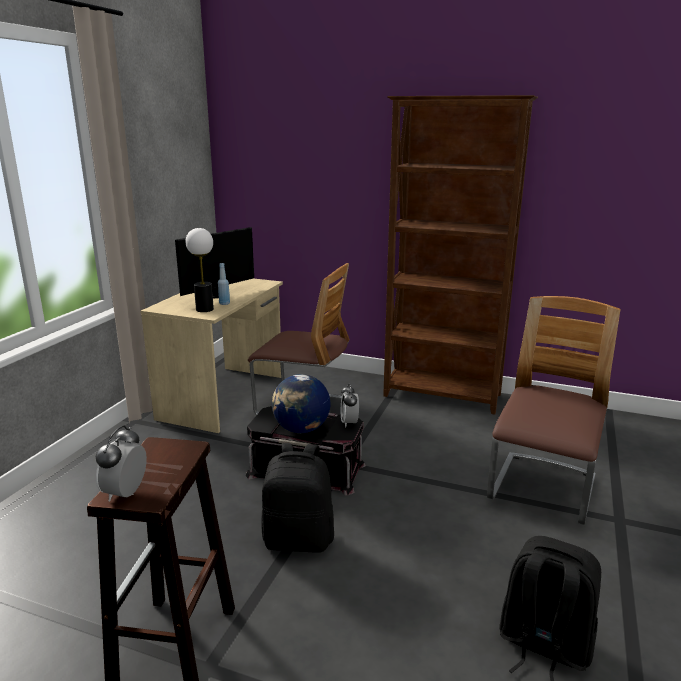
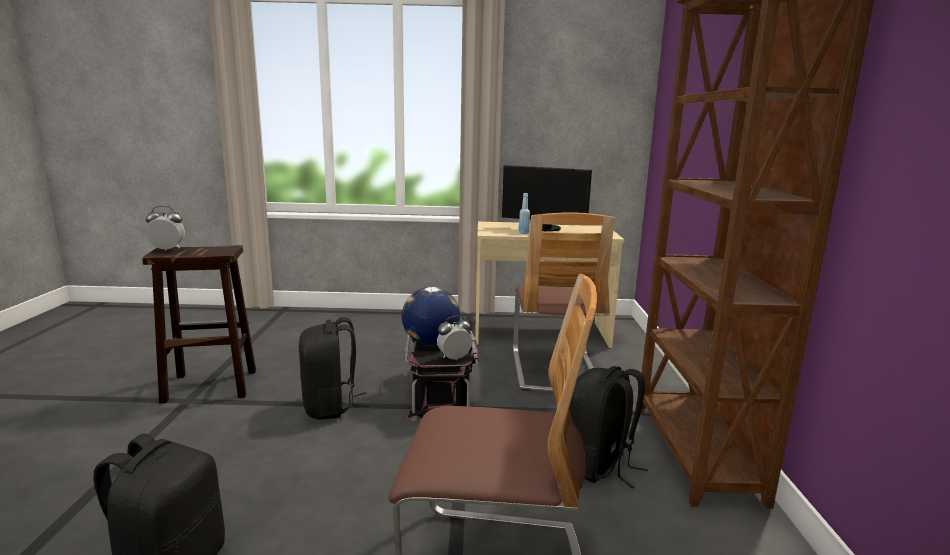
camera: 70 degrees right, 5 degrees down
table lamp [186,228,214,312] -> none
none -> black backpack [569,366,648,489]

